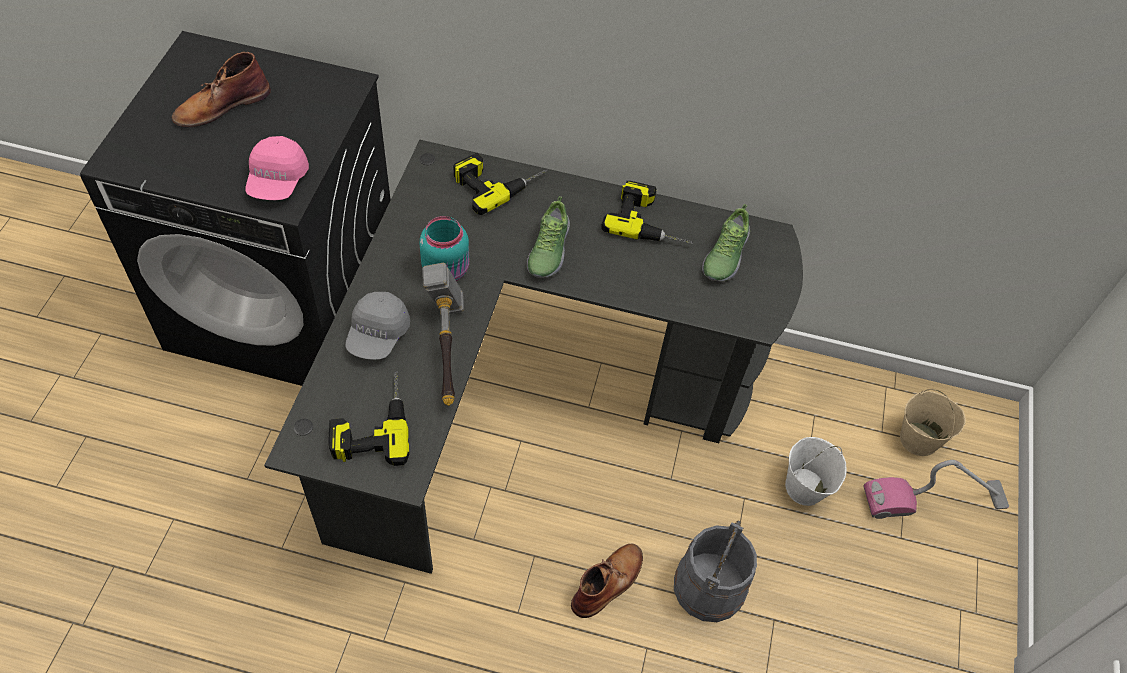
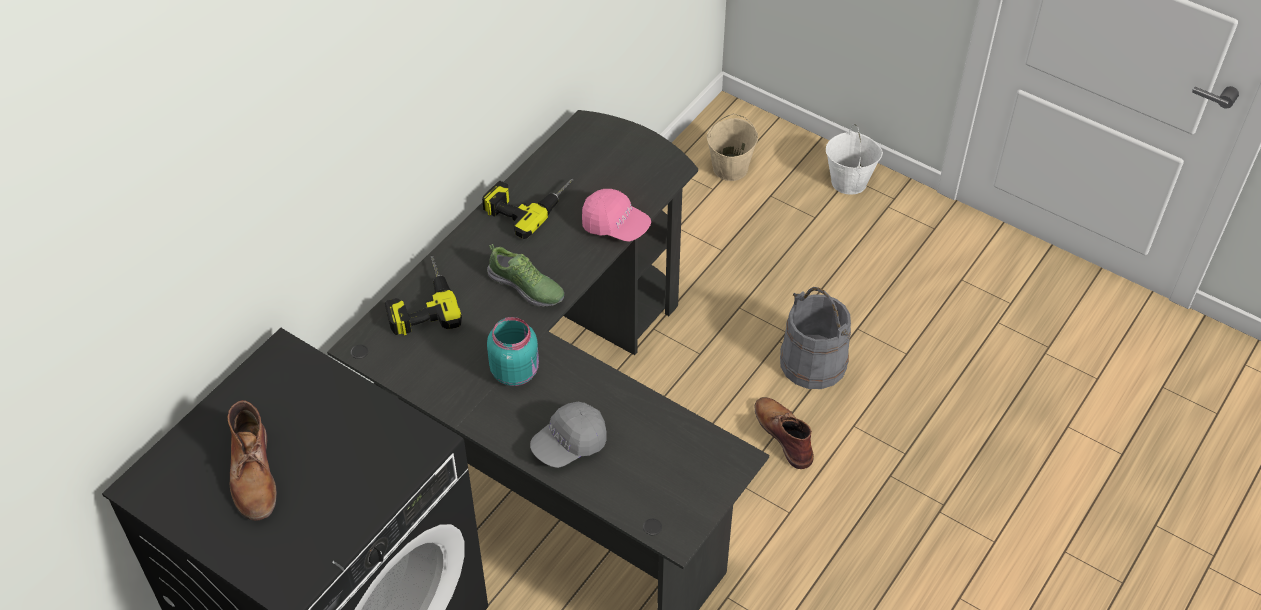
camera: 65 degrees left, 5 degrees down
pink cap [245,136,309,200] -> pink cap moved to [582,189,651,242]
power drill [328,371,409,466] -> none
grey cap [345,292,410,360] -> grey cap turned 105 degrees clockwise [530,402,607,468]
hammer [422,262,464,406] -> none
shoe [702,204,750,282] -> none
white bucket [785,437,847,506] -> white bucket moved to [826,124,883,194]
vacuum cleaner [863,460,1009,519] -> none

